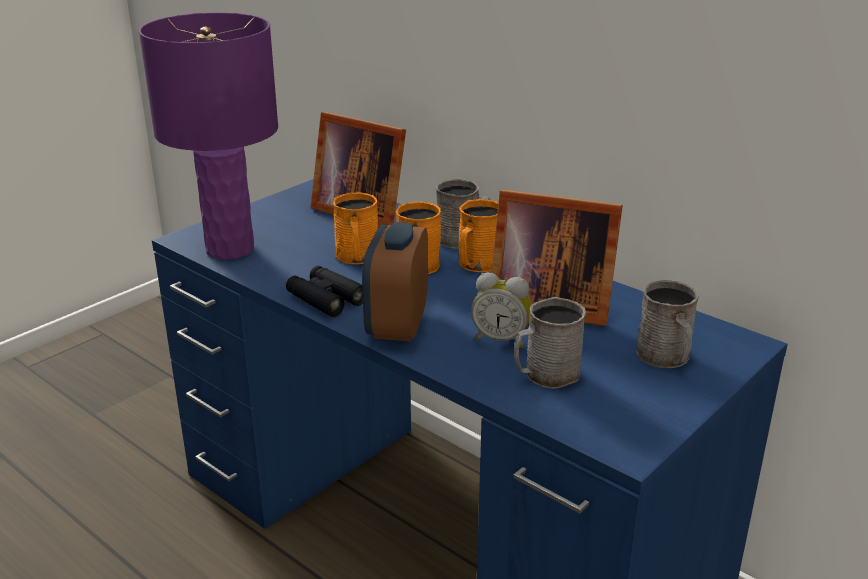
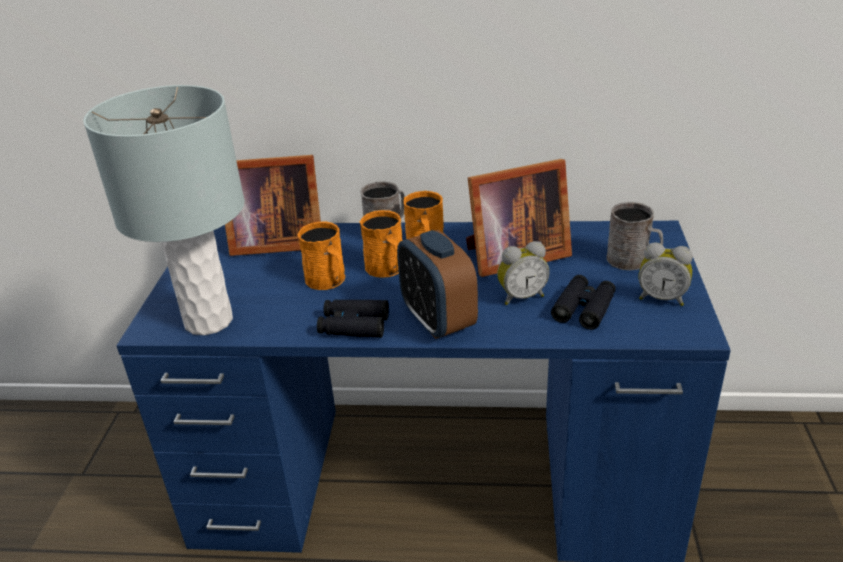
camera: 35 degrees left, 5 degrees up
purple table lamp [139,12,278,260] -> grey table lamp [83,85,245,335]
grey mug [514,297,586,389] -> black binoculars [551,275,616,330]
none -> alarm clock [639,242,693,306]

